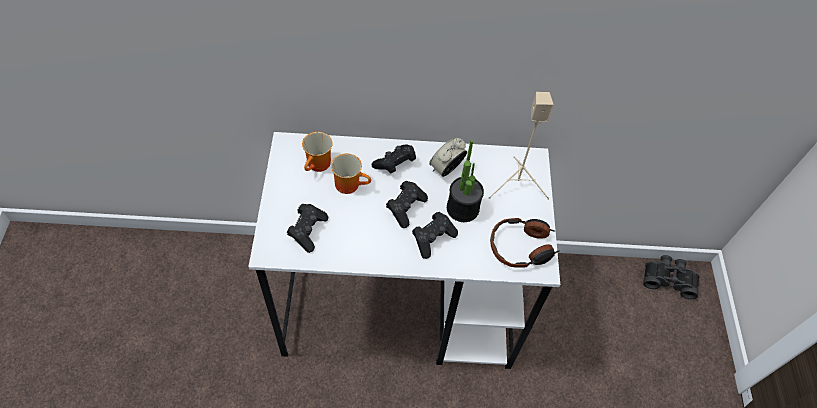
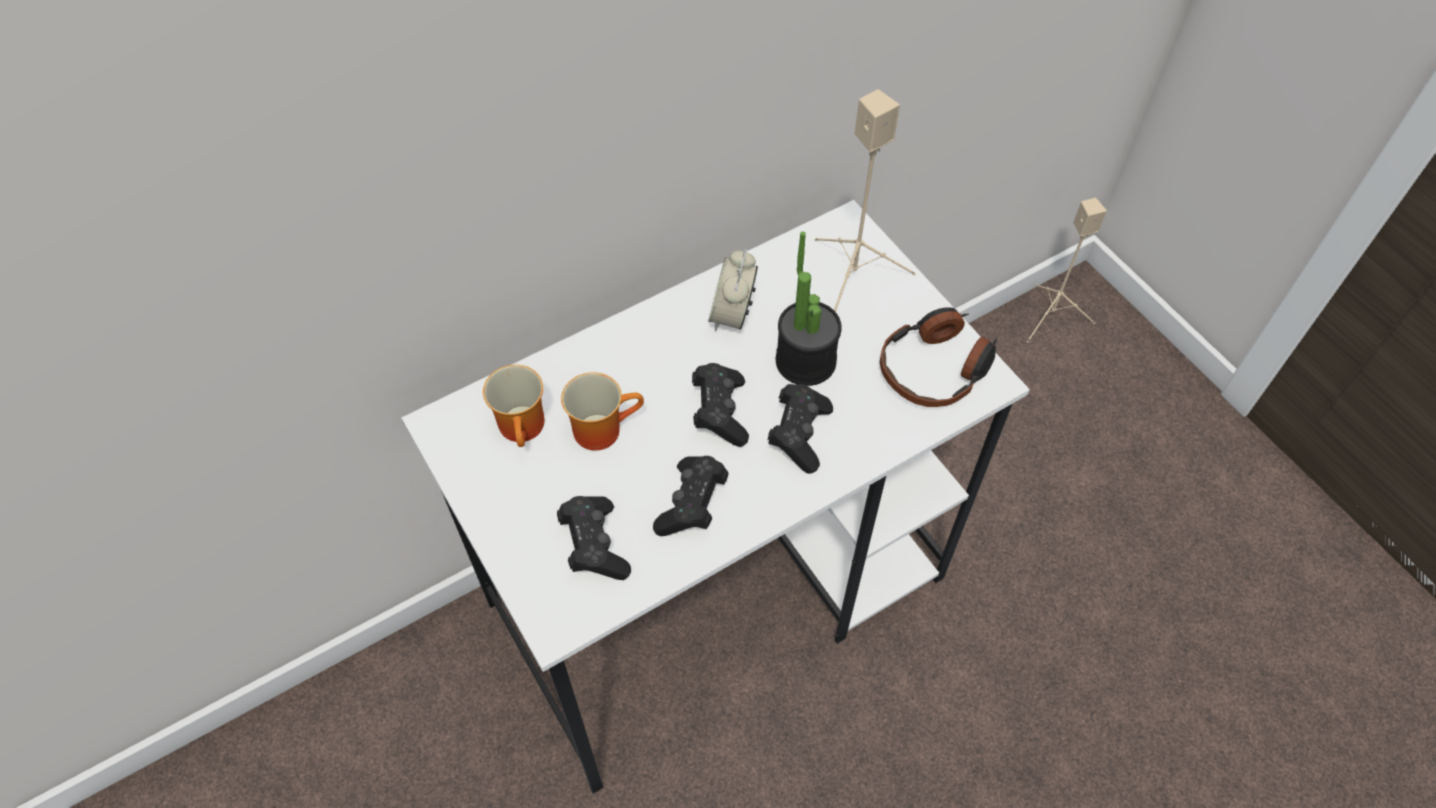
camera: 30 degrees left, 0 degrees up
black game controller [372,144,416,173] -> black game controller moved to [653,456,729,536]
black binoculars [643,255,699,299] -> beige speaker [1027,198,1107,343]

